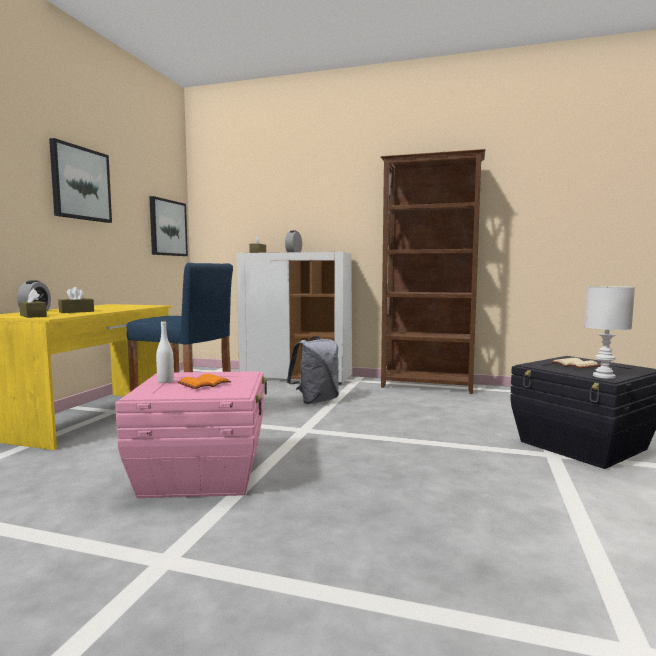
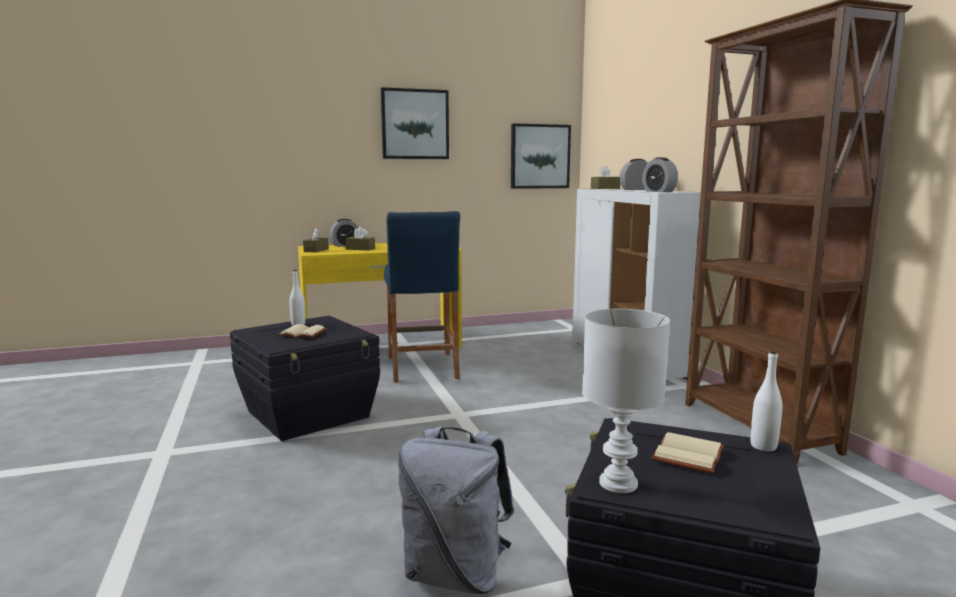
camera: 55 degrees right, 5 degrees up
pink storage box [115,371,268,498] -> black storage box [230,316,380,441]
orange book [178,374,231,389] -> beige book [277,324,327,338]
grey backpack [287,336,339,404] -> grey backpack moved to [398,426,514,594]
none -> alarm clock [642,157,678,192]
none -> white bottle [751,351,782,451]

